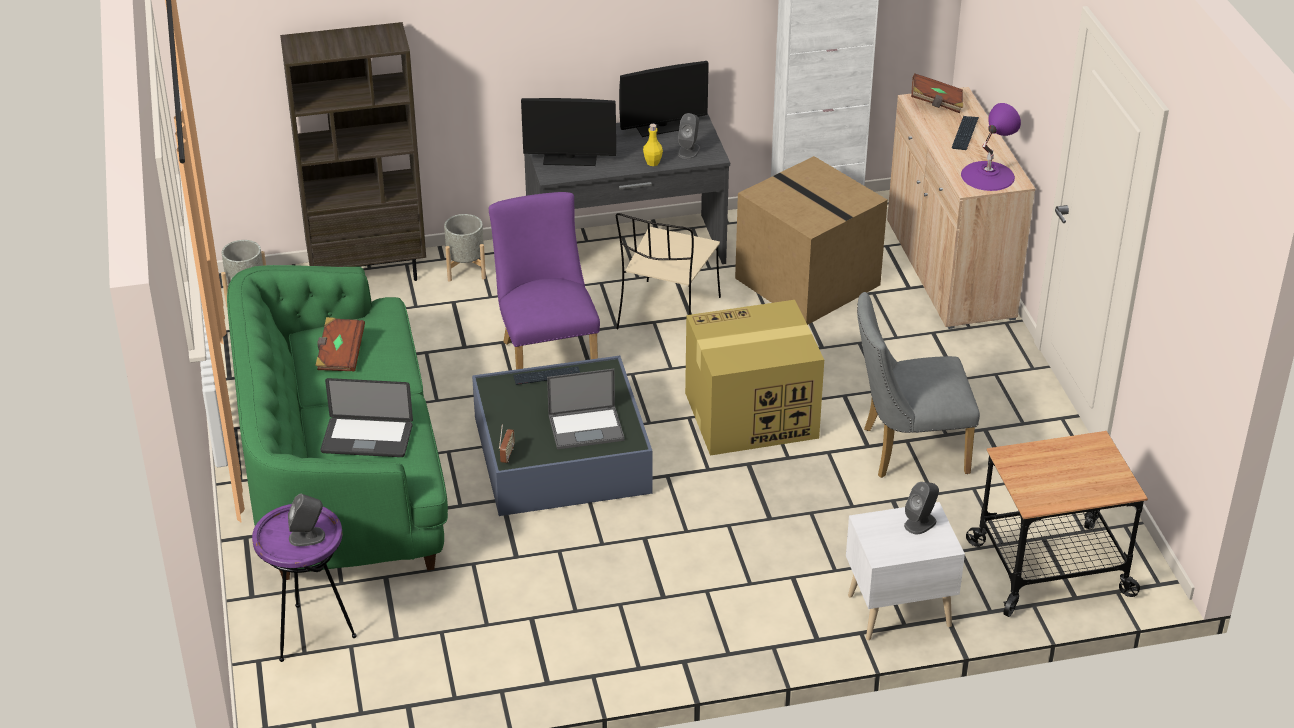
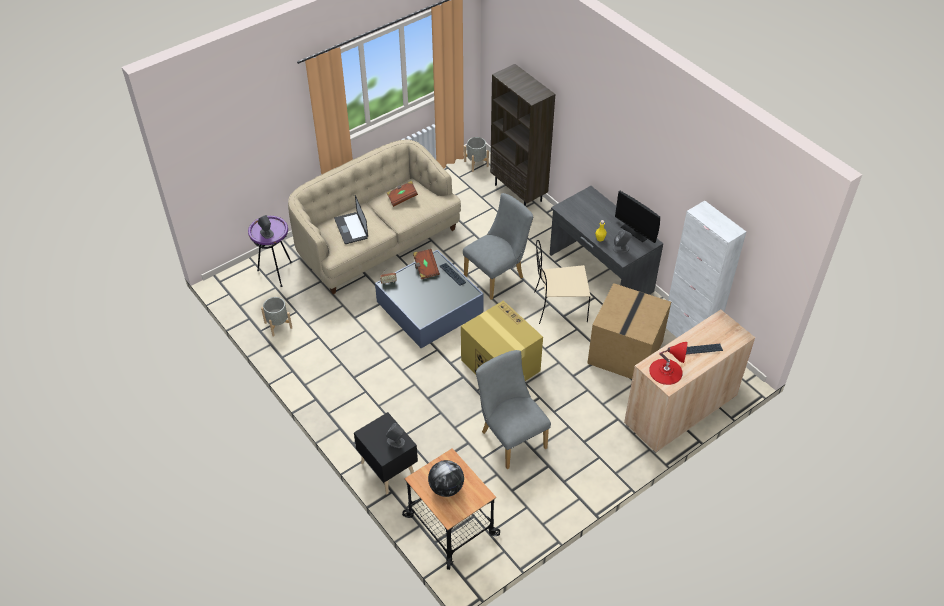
camera: 65 degrees right, 10 degrees up
green sofa [227,265,448,580] -> beige sofa [288,140,461,294]
grey planter [444,214,486,282] -> grey planter moved to [261,297,292,336]
purple chair [489,192,600,370] -> grey chair [463,193,533,300]
monitor [521,98,616,166] -> none
laptop [547,369,625,449] -> none
white nightstand [846,502,965,640] -> black nightstand [354,412,418,494]
brown book [911,74,963,113] -> brown book moved to [413,249,440,279]
purple table lamp [961,103,1021,191] -> red table lamp [649,342,688,385]
none -> globe [428,460,464,497]

